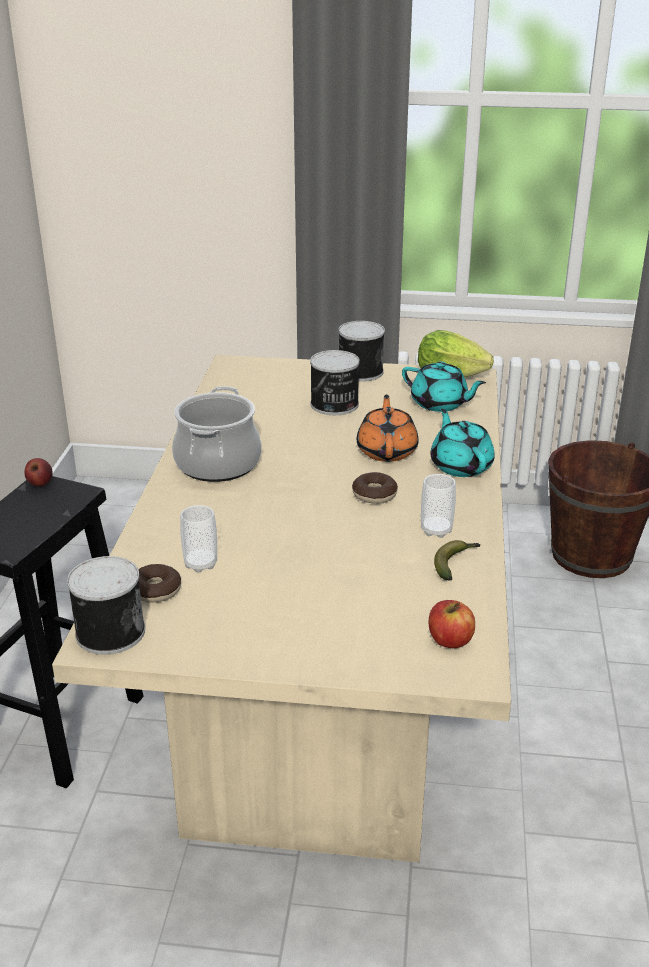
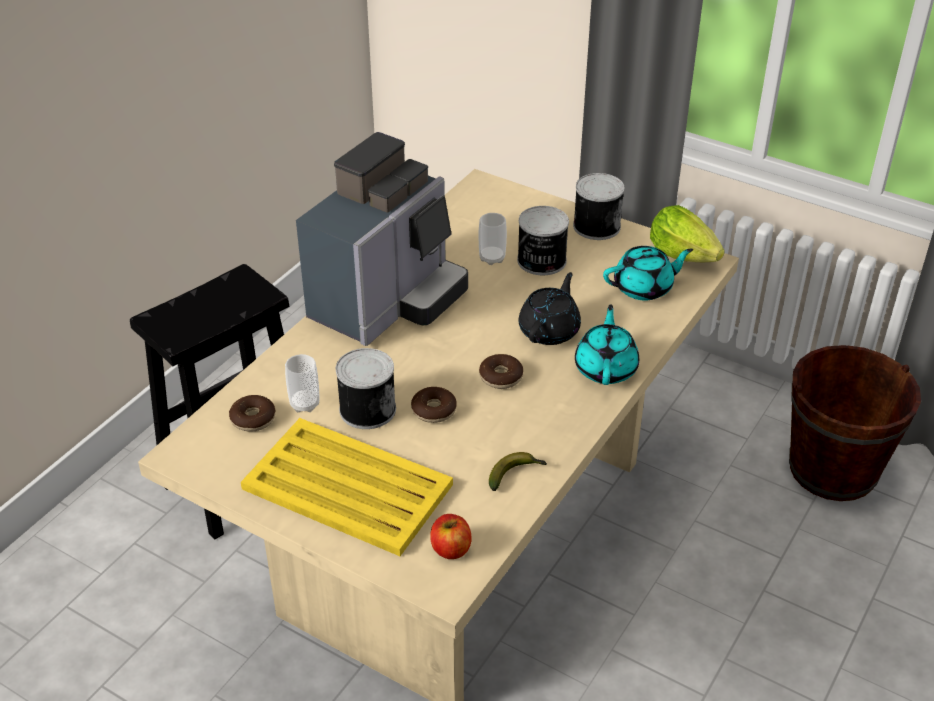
camera: 25 degrees right, 10 degrees up
apple [24,458,53,486] -> none
can [67,556,145,655] -> can moved to [336,348,396,429]
cooking pot [172,386,261,482] -> coffee machine [296,132,468,346]
orange teapot [357,395,419,462] -> black teapot [519,272,581,345]
turquoise teapot [402,361,486,412] -> turquoise teapot turned 75 degrees counterclockwise [603,246,693,301]
cup [421,474,456,538] -> cup moved to [479,213,507,265]
none -> yellow tray [241,418,453,556]
none -> donut [411,387,457,423]

